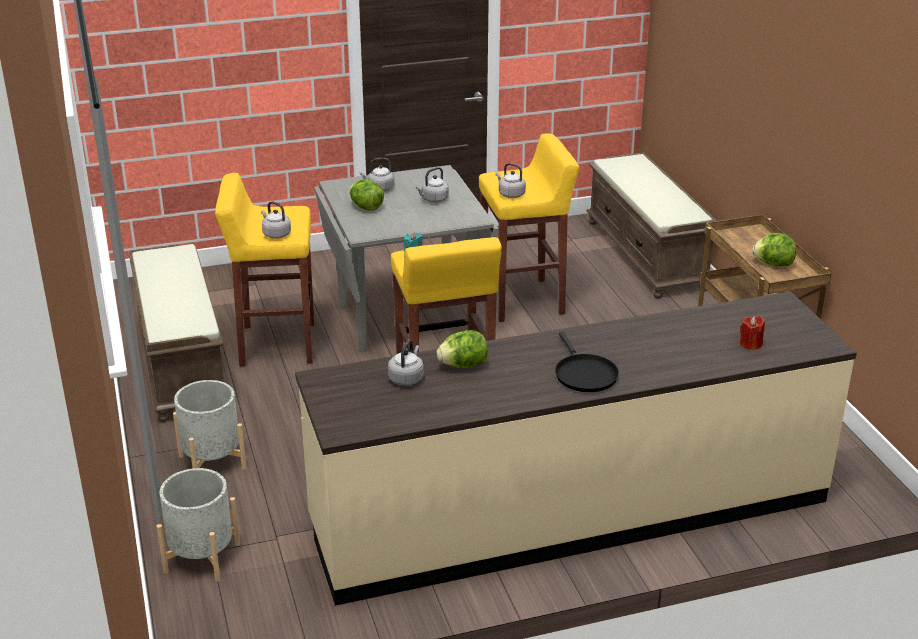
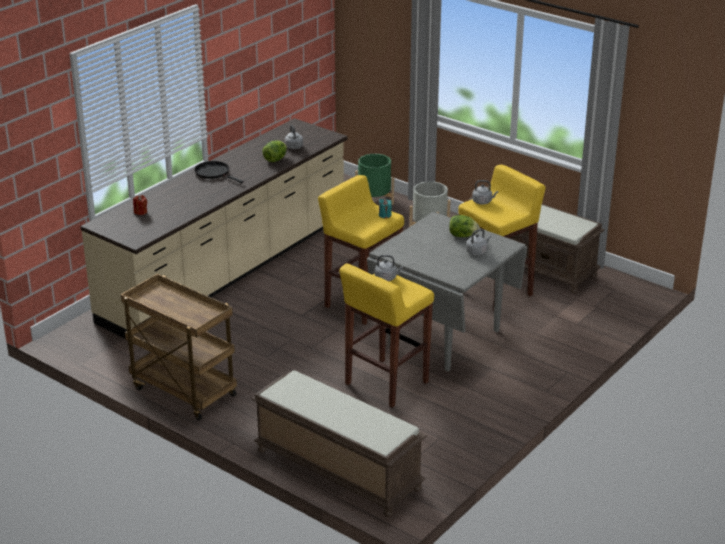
camera: 145 degrees right, 0 degrees up
grey planter [156,468,240,582] -> green planter [355,154,394,205]
grey kettle [416,167,449,203] -> none
lettuce [752,233,796,266] -> none

